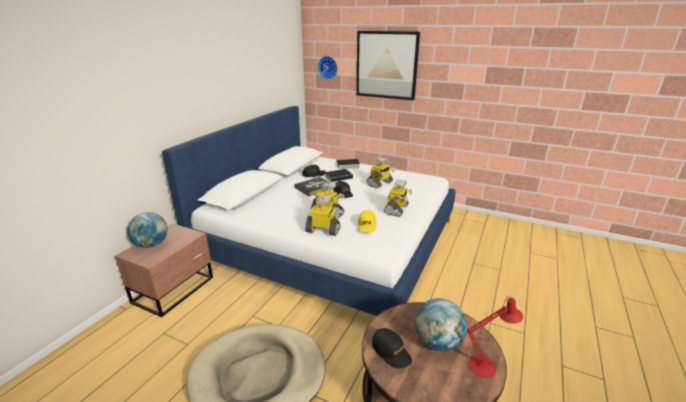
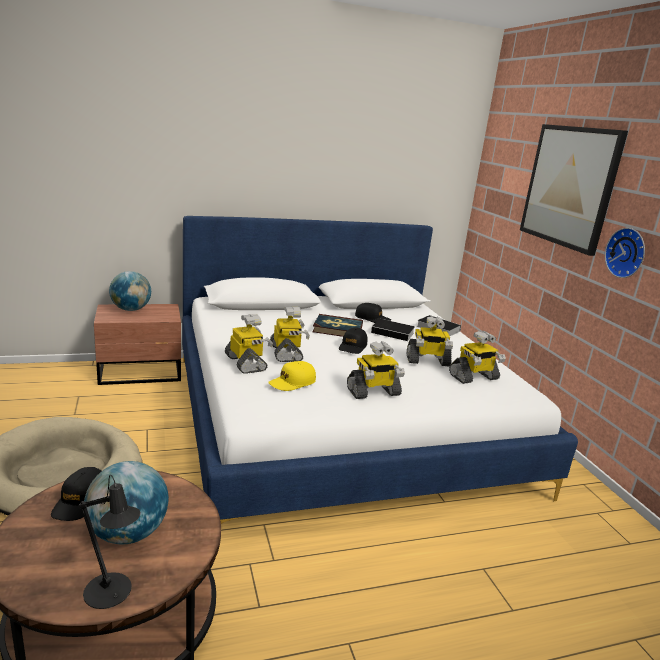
camera: 45 degrees right, 5 degrees down
wall clock [317,56,338,80] -> wall clock moved to [605,228,645,278]
red table lamp [467,296,523,378] -> black table lamp [78,475,141,609]
none -> toy robot [449,331,506,384]

